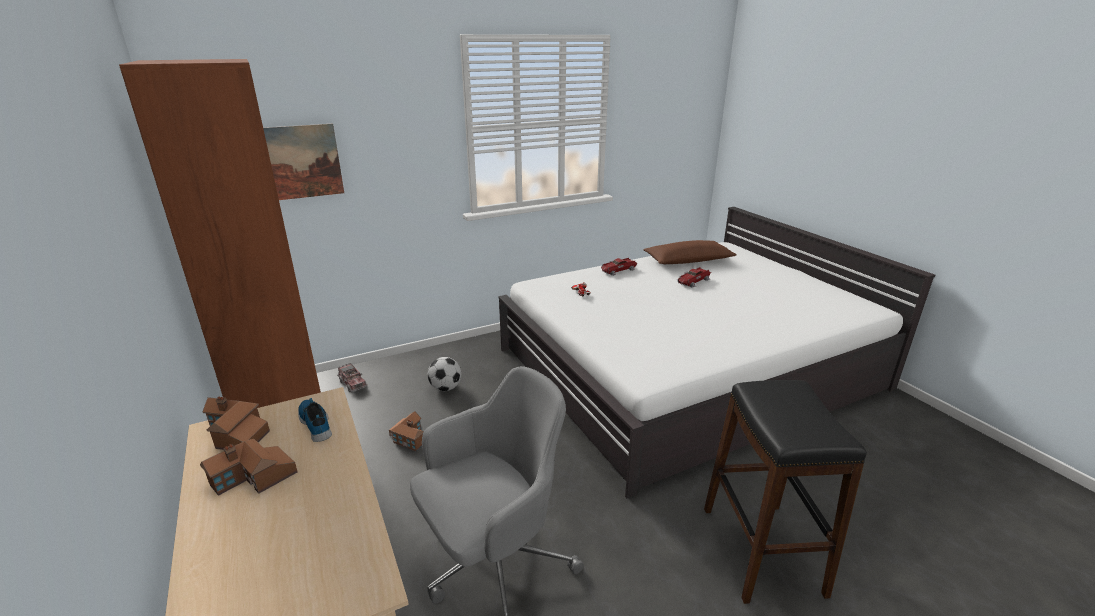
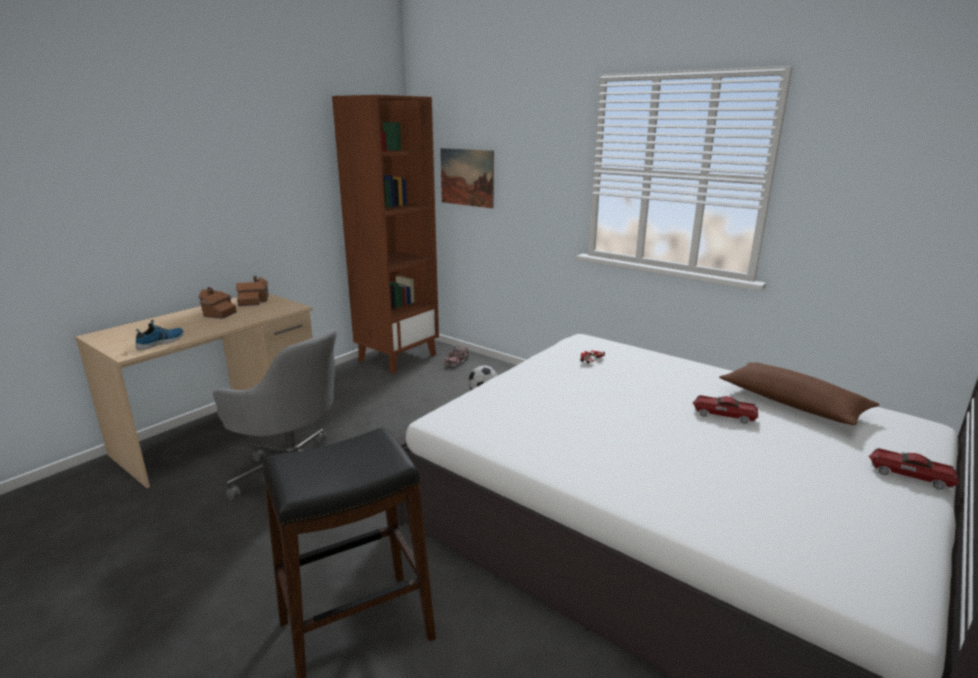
camera: 65 degrees right, 5 degrees down
shoe [298,398,332,442] -> shoe moved to [136,320,184,350]
toy house [389,411,424,451] -> none
toy car [601,258,638,276] -> toy car moved to [869,448,959,490]

